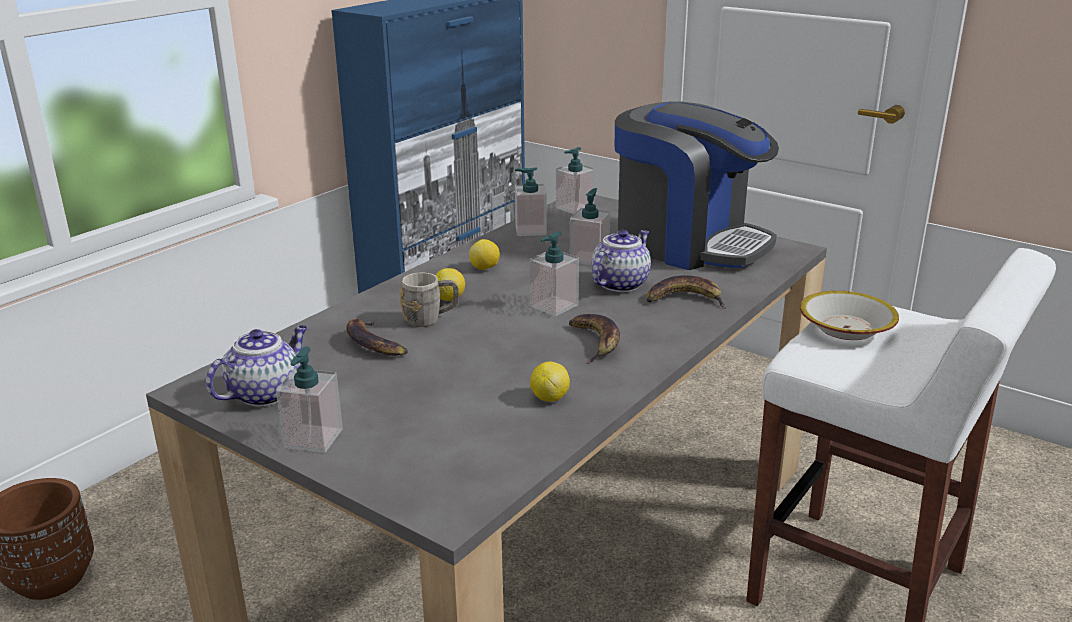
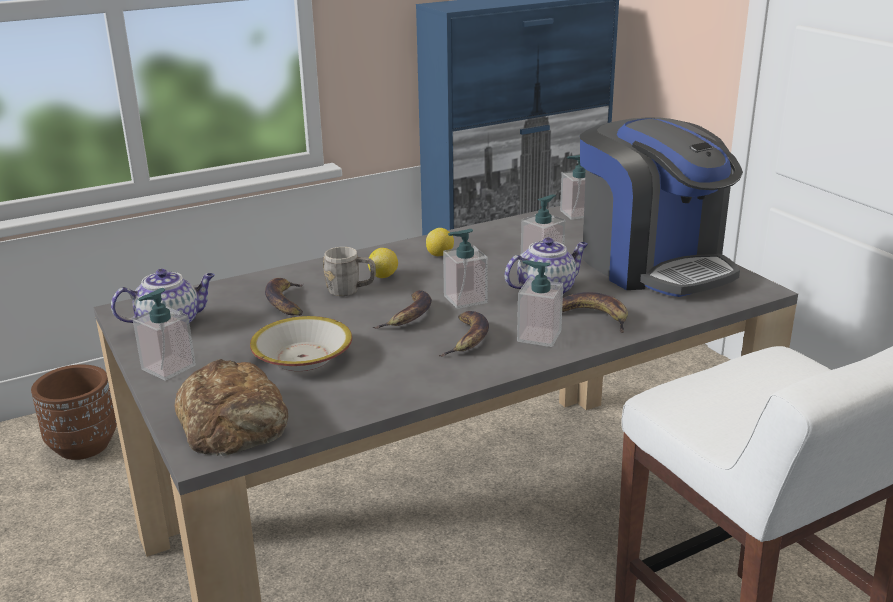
camera: 25 degrees right, 0 degrees up
soap dispenser [515,168,547,236] -> soap dispenser moved to [517,260,563,347]
lemon [530,362,570,402] -> none
bowl [800,291,899,340] -> bowl moved to [250,316,352,371]
none -> bread [175,359,288,456]
none -> banana [373,290,432,329]

